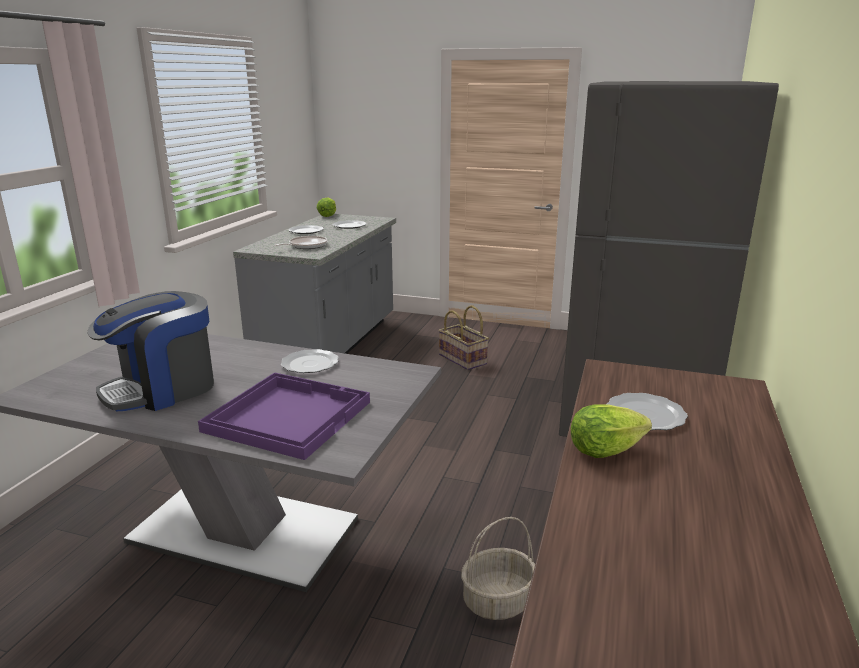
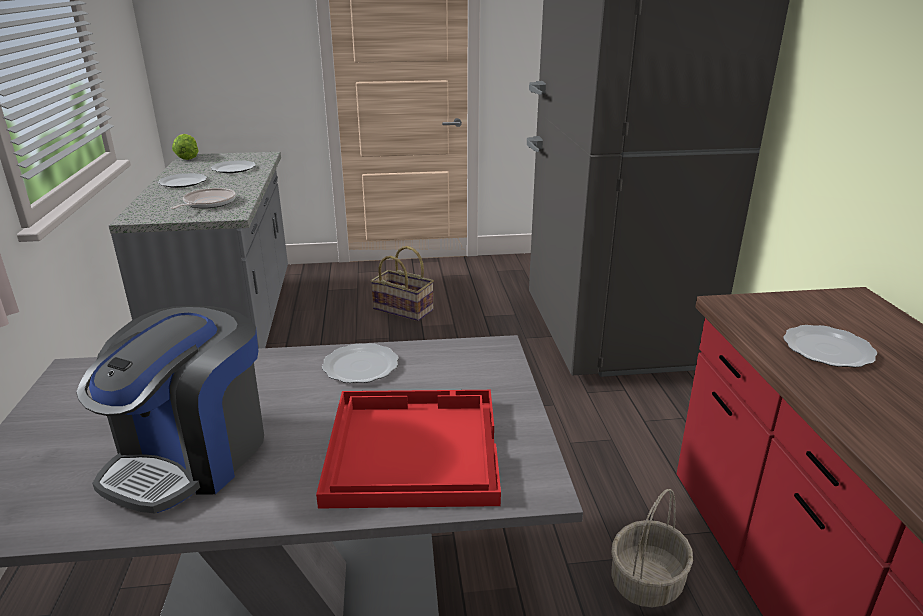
camera: 25 degrees left, 5 degrees up
purple tray [198,372,370,460] -> red tray [316,390,501,509]
lettuce [571,404,652,458] -> none

